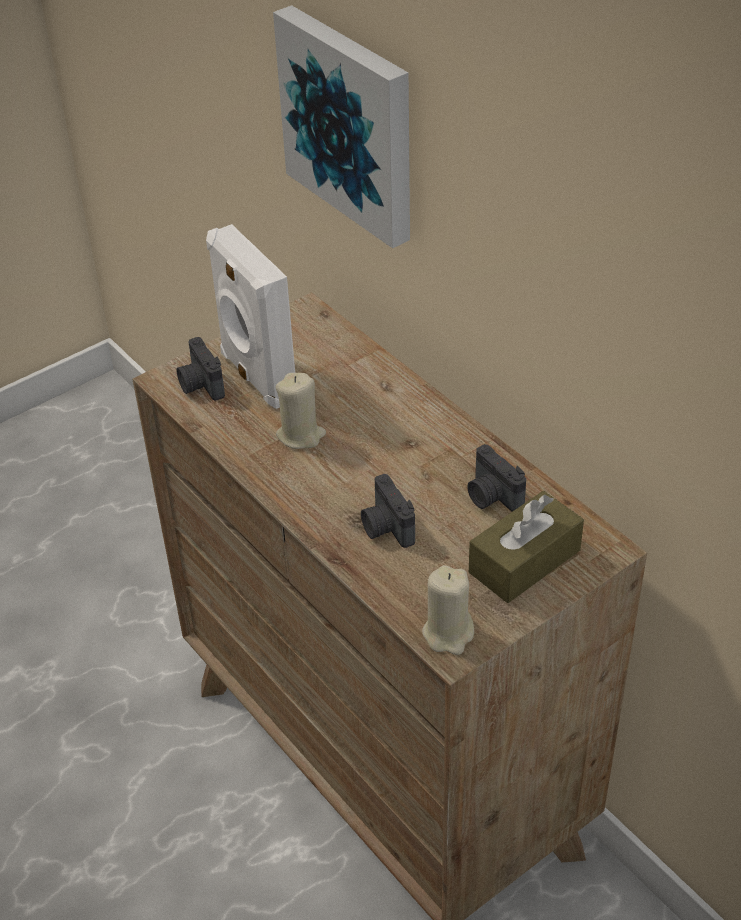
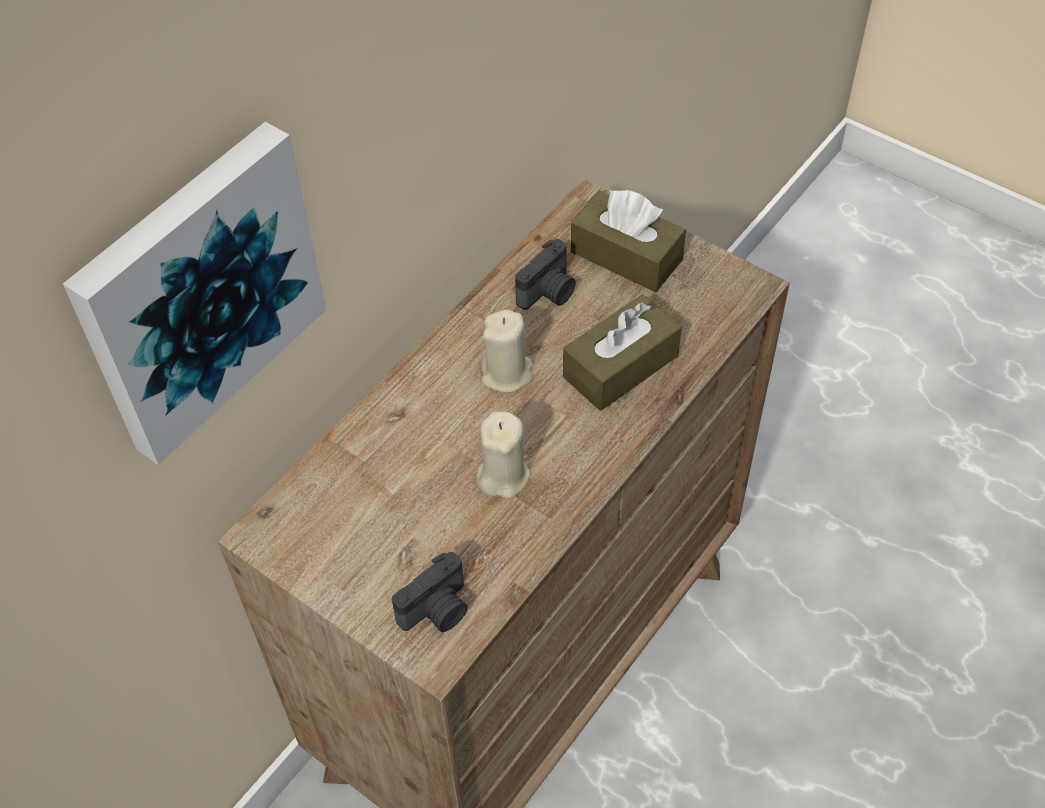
camera: 105 degrees left, 10 degrees up
white speaker [206,224,295,409] -> none
camera [361,474,415,548] -> brown tissue box [563,294,682,411]
beige candle [422,565,474,655] -> beige candle moved to [482,310,533,393]

